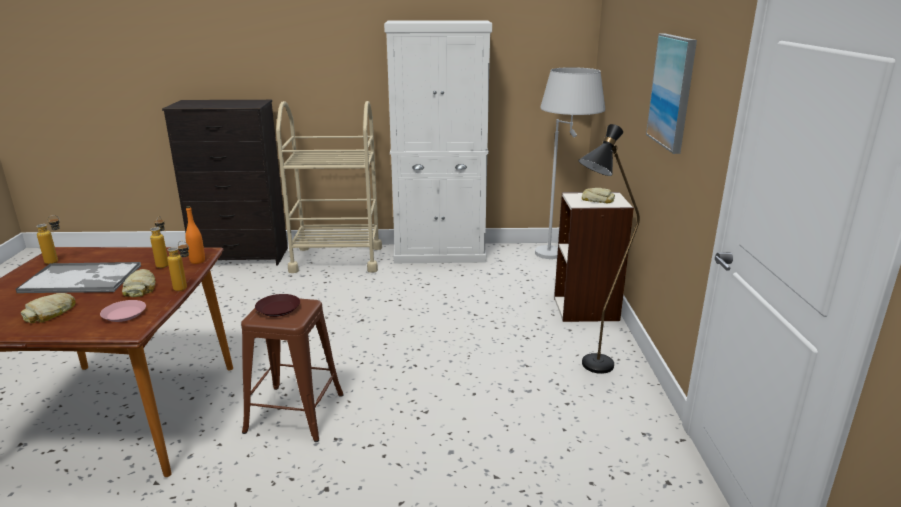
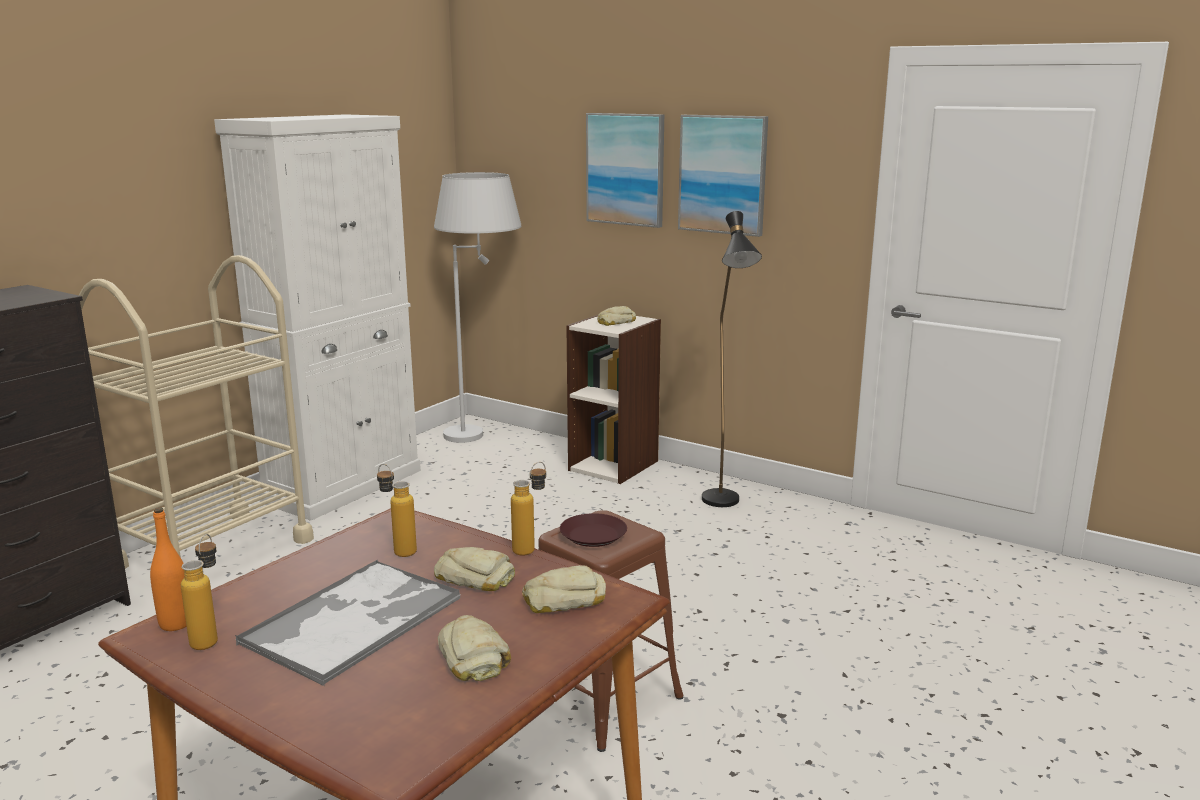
camera: 55 degrees left, 5 degrees down
pink plate [100,300,146,322] -> bread [522,565,606,613]
orange bottle [185,206,205,264] -> orange bottle moved to [150,508,187,631]
none -> picture [586,113,664,228]

